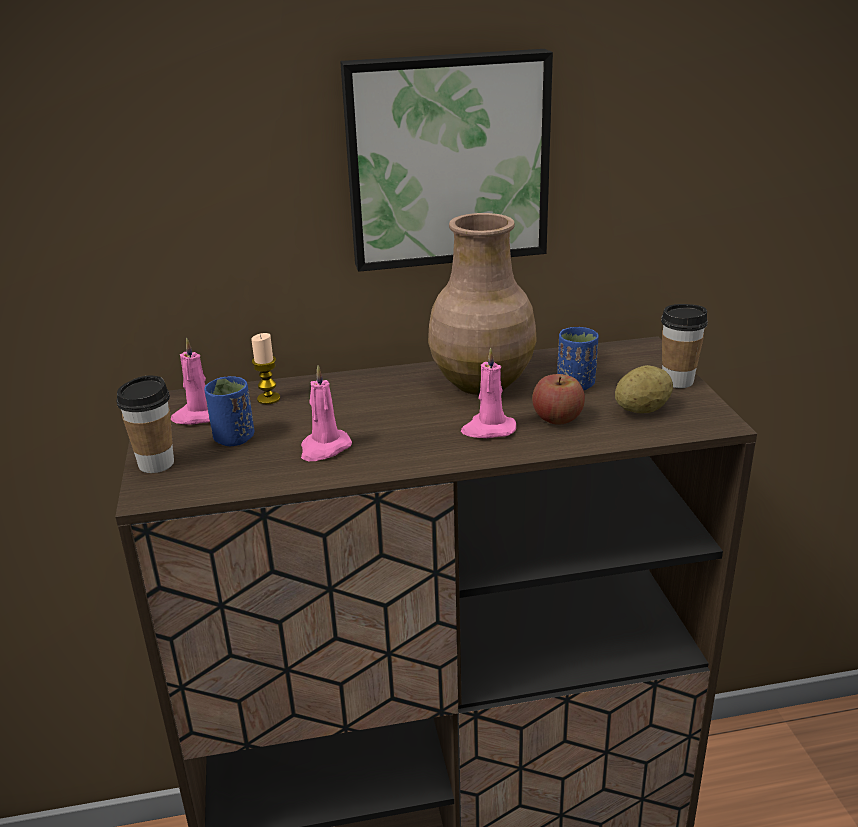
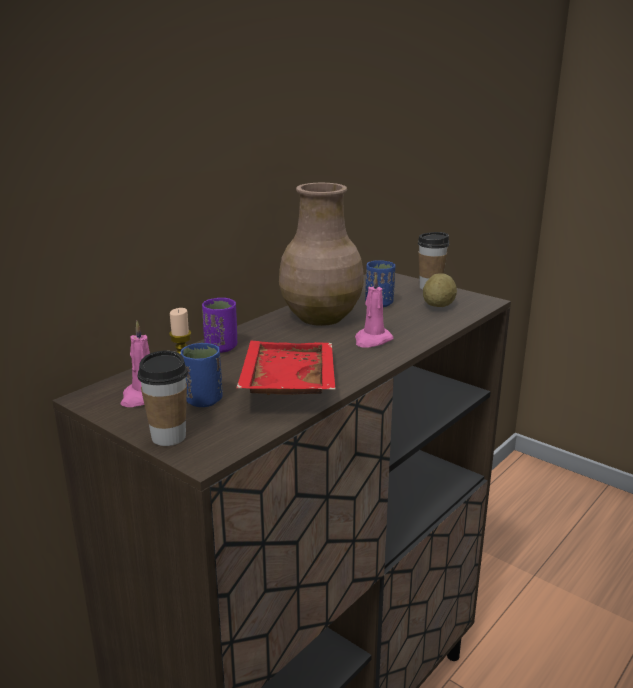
camera: 40 degrees left, 5 degrees down
pink candle [301,365,352,461] -> red tray [236,341,336,395]
picture [340,49,553,272] -> none
apple [532,374,585,425] -> none
none -> purple cup [202,298,237,353]

